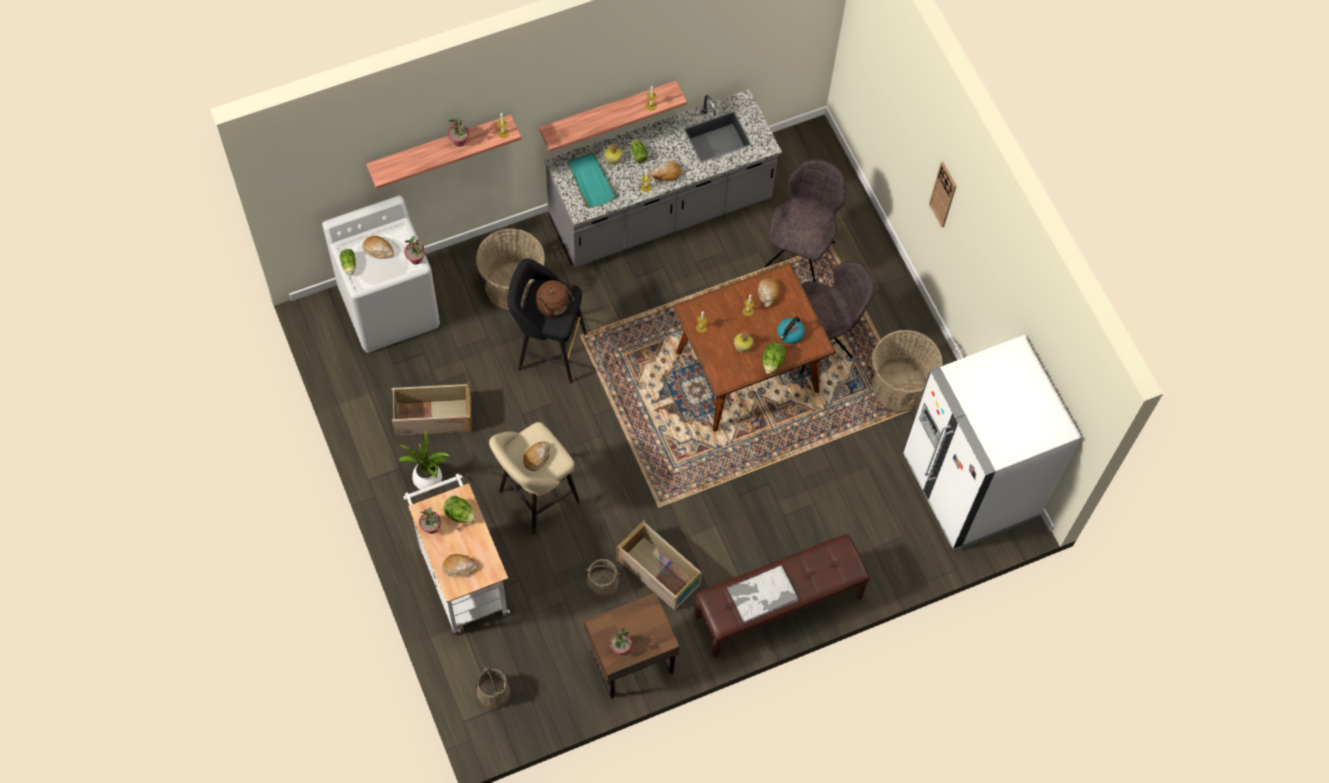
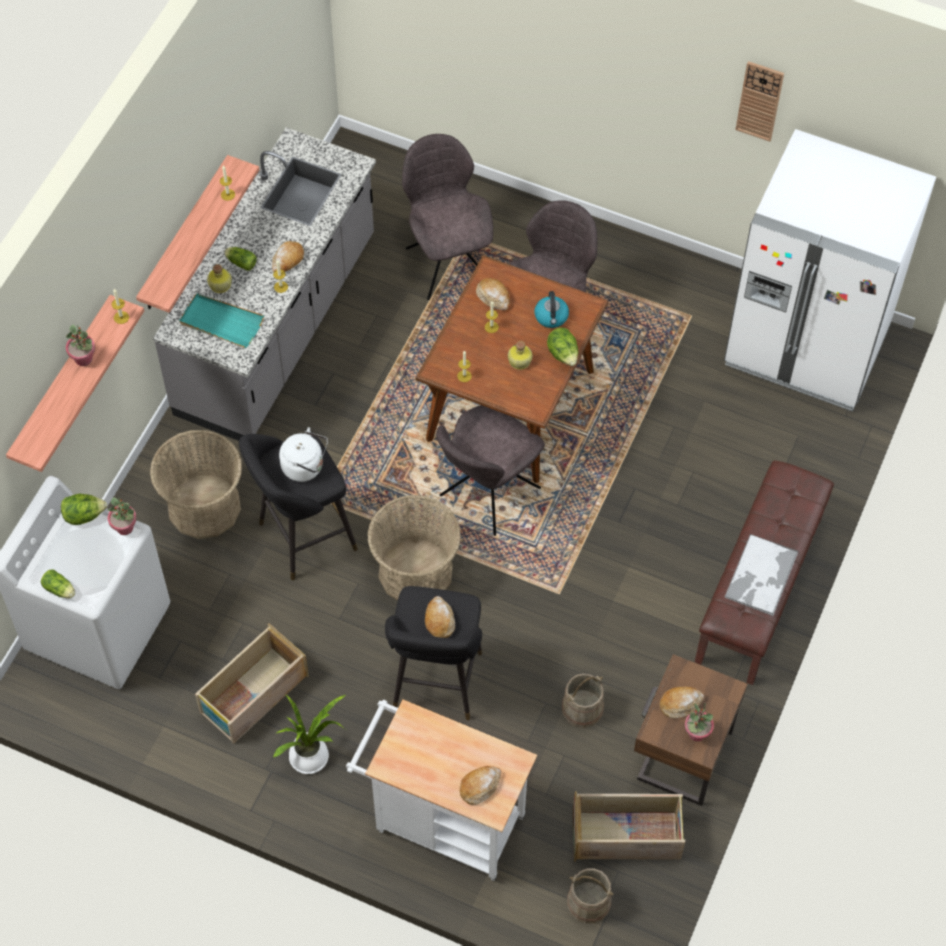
camera: 40 degrees left, 5 degrees down
bread [362,236,394,259] -> bread moved to [660,687,704,718]
potted plant [419,507,441,534] -> none
lettuce [443,496,476,523] -> lettuce moved to [61,493,107,525]
beige stool [489,422,580,534] -> black stool [385,586,482,720]
brown kettle [536,280,574,317] -> white kettle [279,427,328,482]
crate [616,520,702,611] -> crate moved to [573,791,685,861]
basket [871,330,943,412] -> basket moved to [367,495,461,600]
wall clock [929,162,956,227] -> wall clock moved to [735,61,784,142]
none -> grey chair [436,405,545,536]

